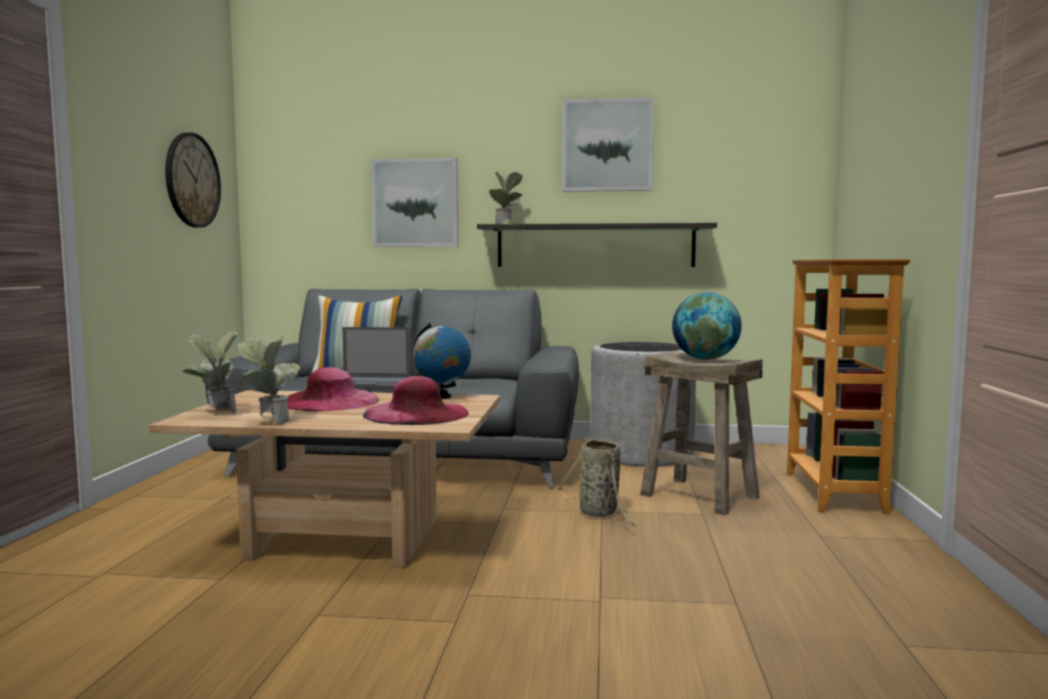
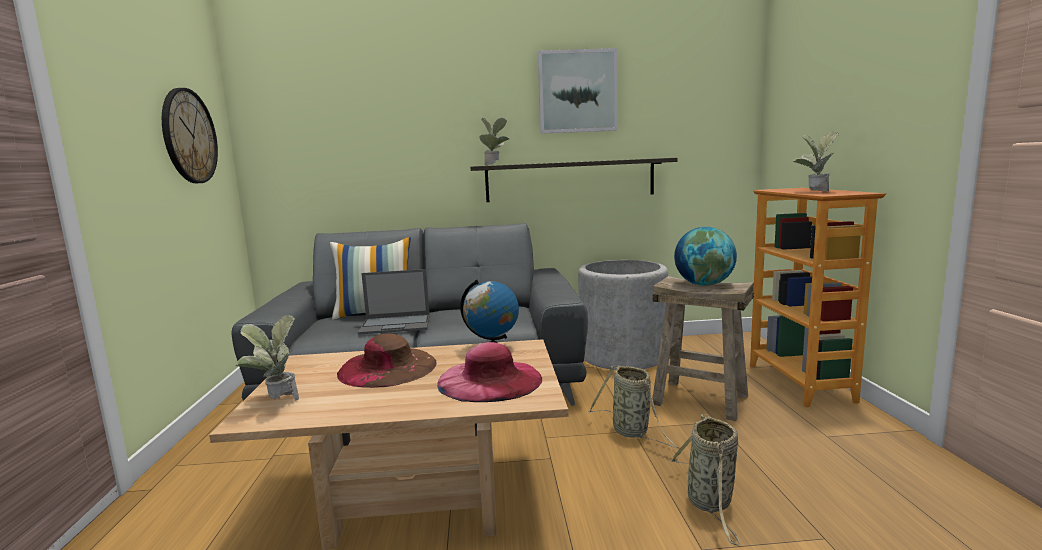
camera: 10 degrees left, 5 degrees up
potted plant [238,337,300,424] -> potted plant moved to [793,131,839,191]
pink hat [287,367,379,411] -> brown hat [337,333,437,388]
picture [371,158,459,247] -> none
none -> basket [669,414,741,546]

